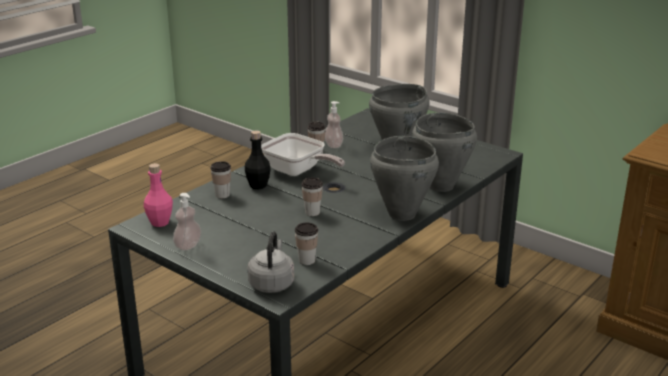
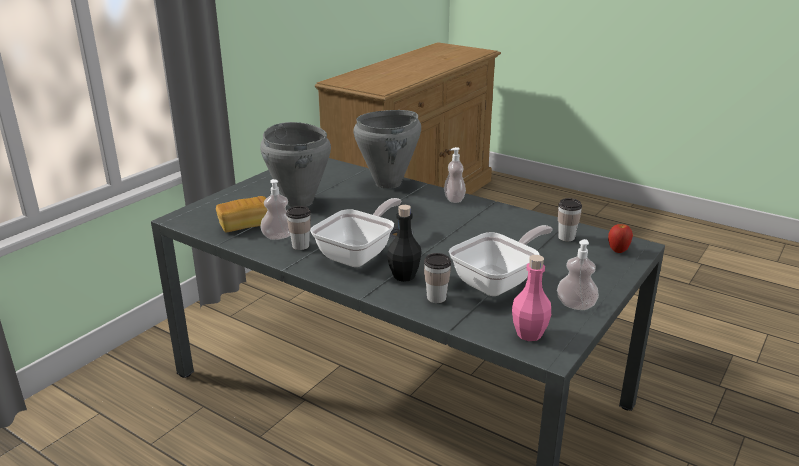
camera: 95 degrees left, 0 degrees up
grey kettle [248,231,294,293] -> apple [608,224,633,253]
cup [302,178,323,216] -> none
grey cooking pot [370,136,439,221] -> soap dispenser [444,147,466,203]
none -> bread [216,196,267,232]
none -> frying pan [448,225,553,296]

